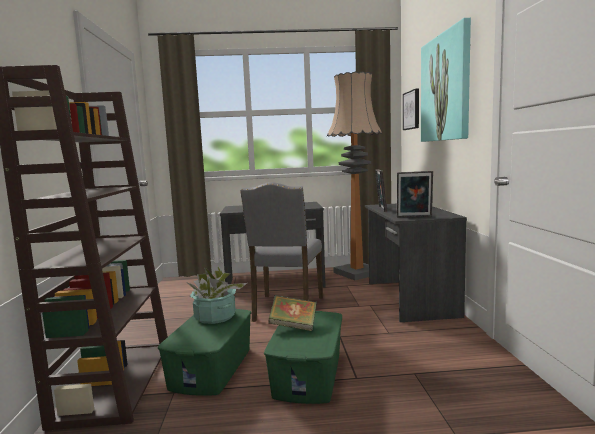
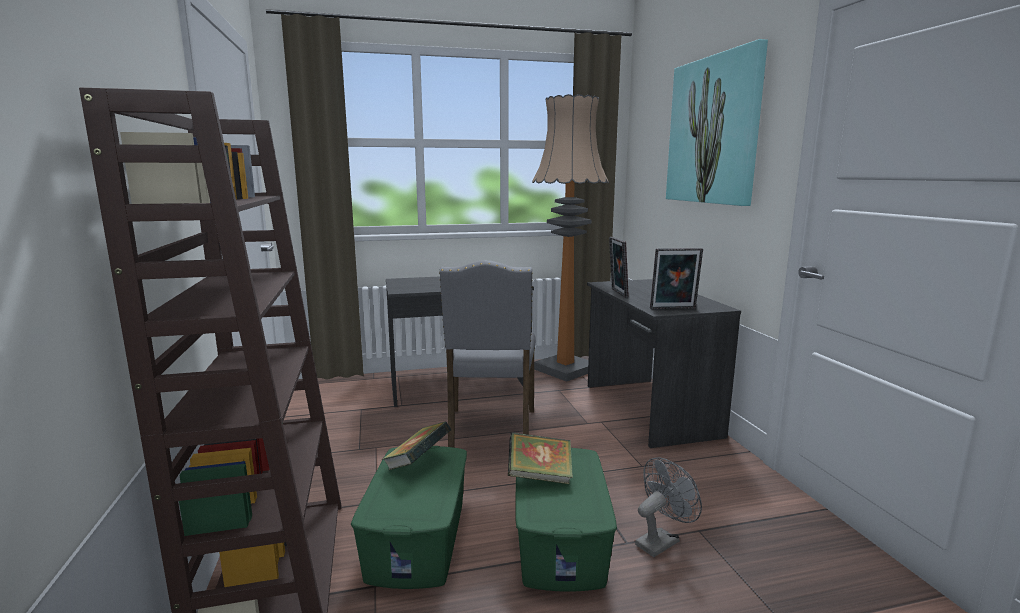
camera: 10 degrees left, 5 degrees up
potted plant [188,266,247,324] -> book [382,421,451,470]
picture [403,88,419,130] -> none
none -> grey fan [635,457,702,557]

